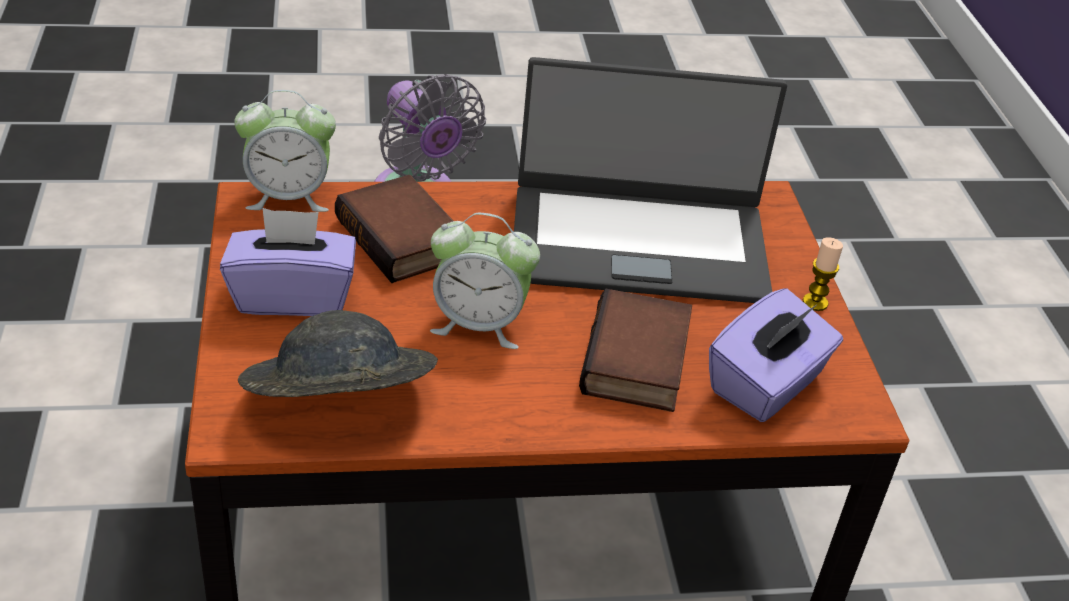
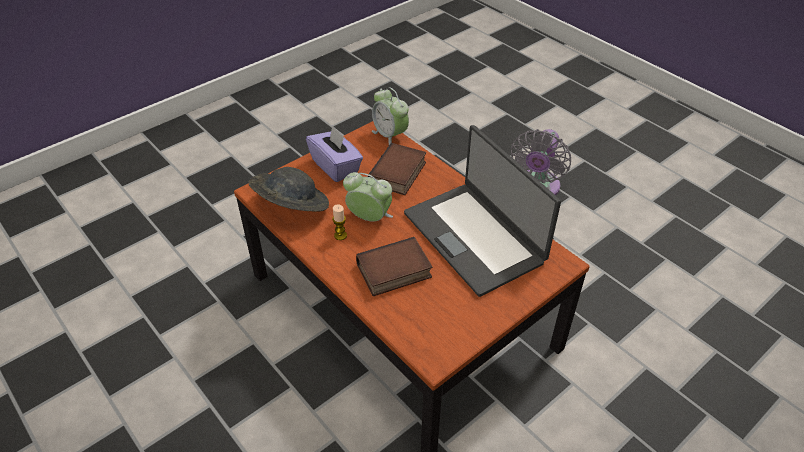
camera: 60 degrees right, 5 degrees up
alarm clock [430,213,540,349] -> alarm clock turned 135 degrees clockwise [343,172,393,222]
purple tissue box [709,289,843,422] -> none
candle [803,237,843,311] -> candle moved to [332,204,347,240]

